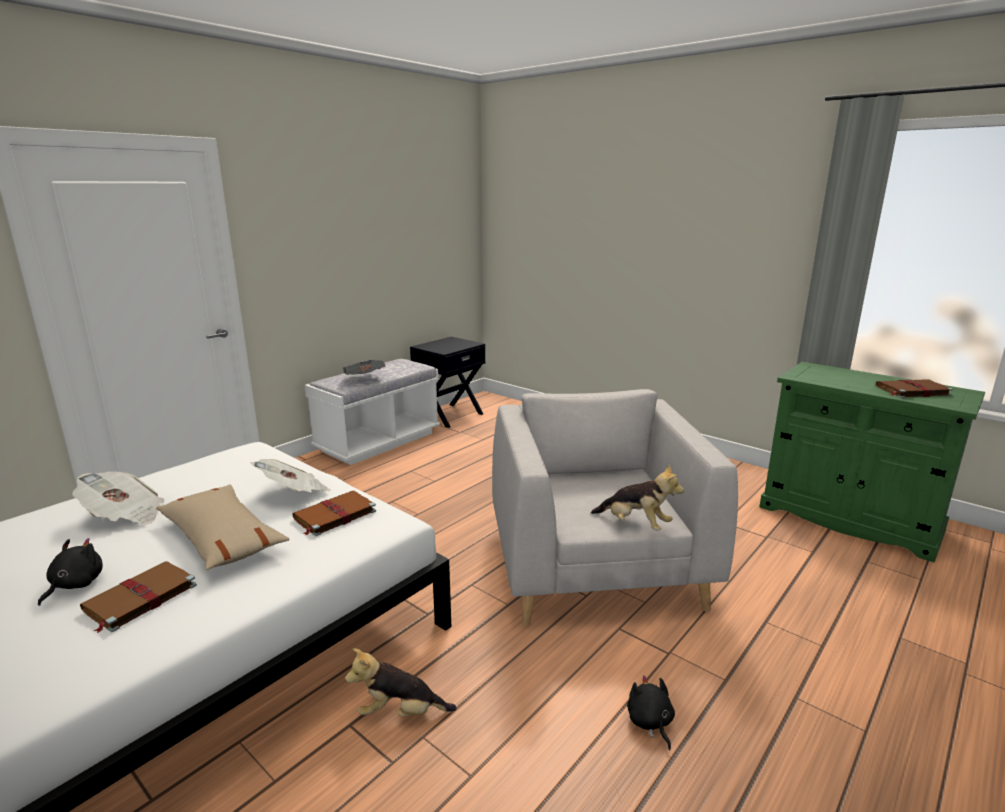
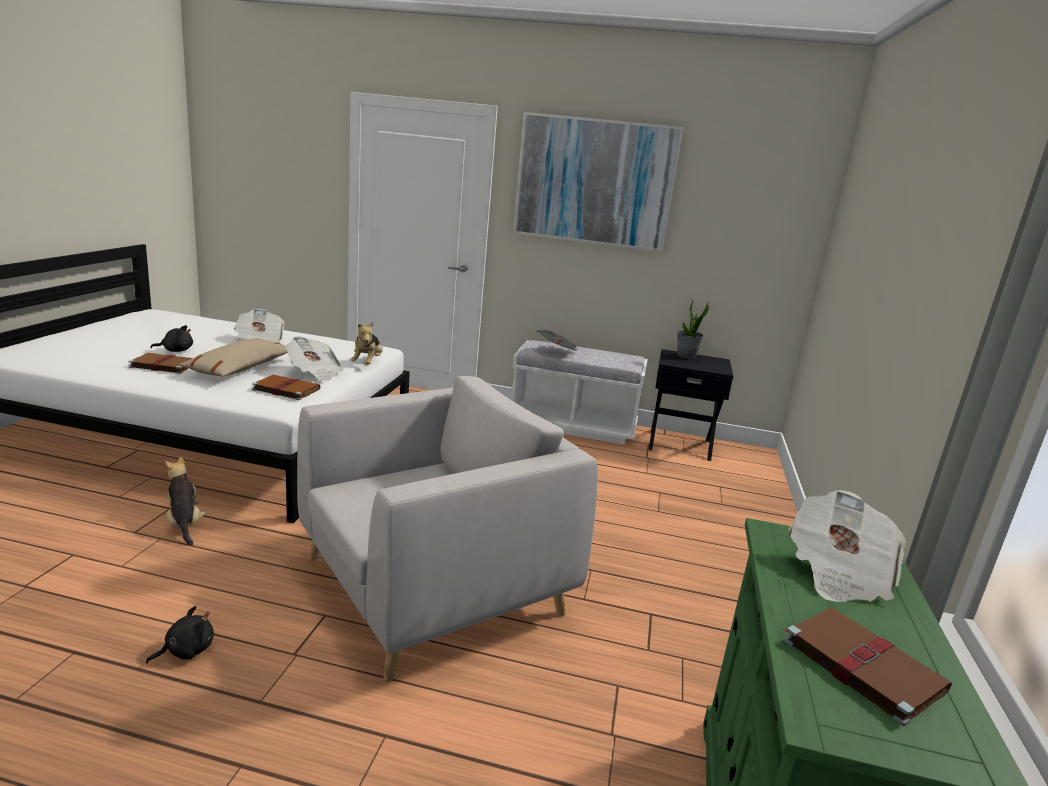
camera: 60 degrees right, 0 degrees up
plush toy [591,464,684,531] -> plush toy moved to [350,322,383,364]
none -> picture [513,112,684,252]
none -> potted plant [677,299,709,359]
none -> newspaper [789,490,906,602]

